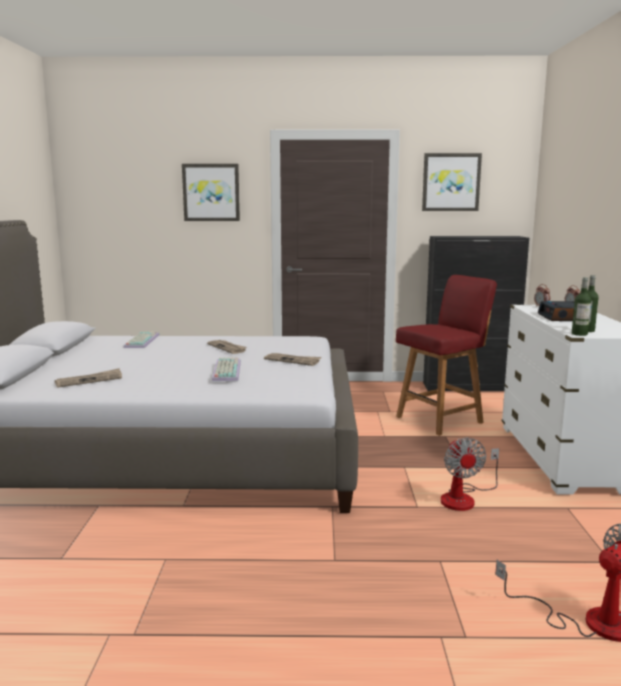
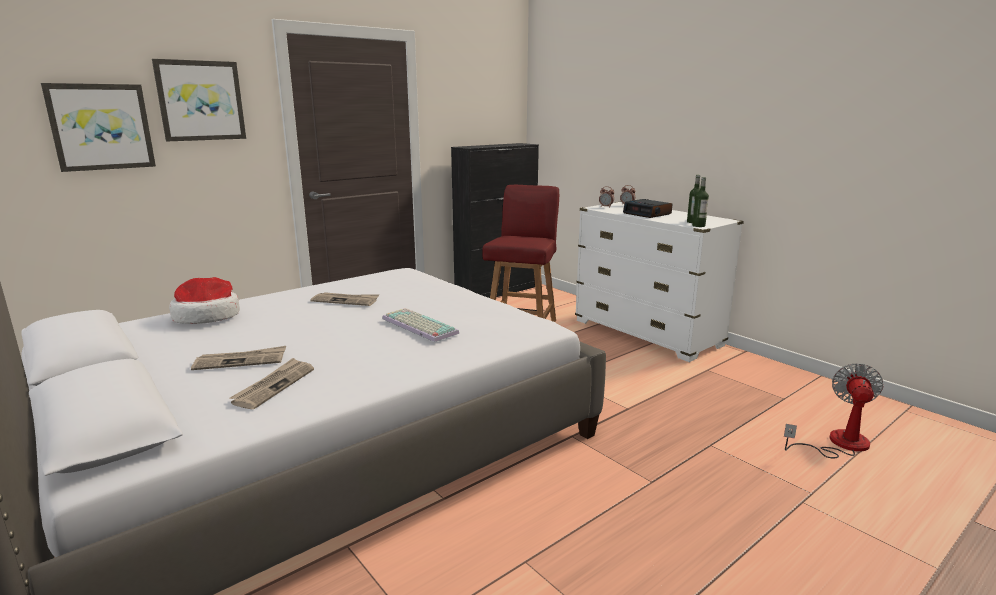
camera: 40 degrees left, 5 degrees up
keyboard [123,331,160,348] -> hat [169,277,240,324]
newspaper [264,353,322,366] -> newspaper moved to [191,346,286,370]
picture [422,153,482,211] -> picture moved to [41,83,156,172]
fan [441,438,499,511] -> none

